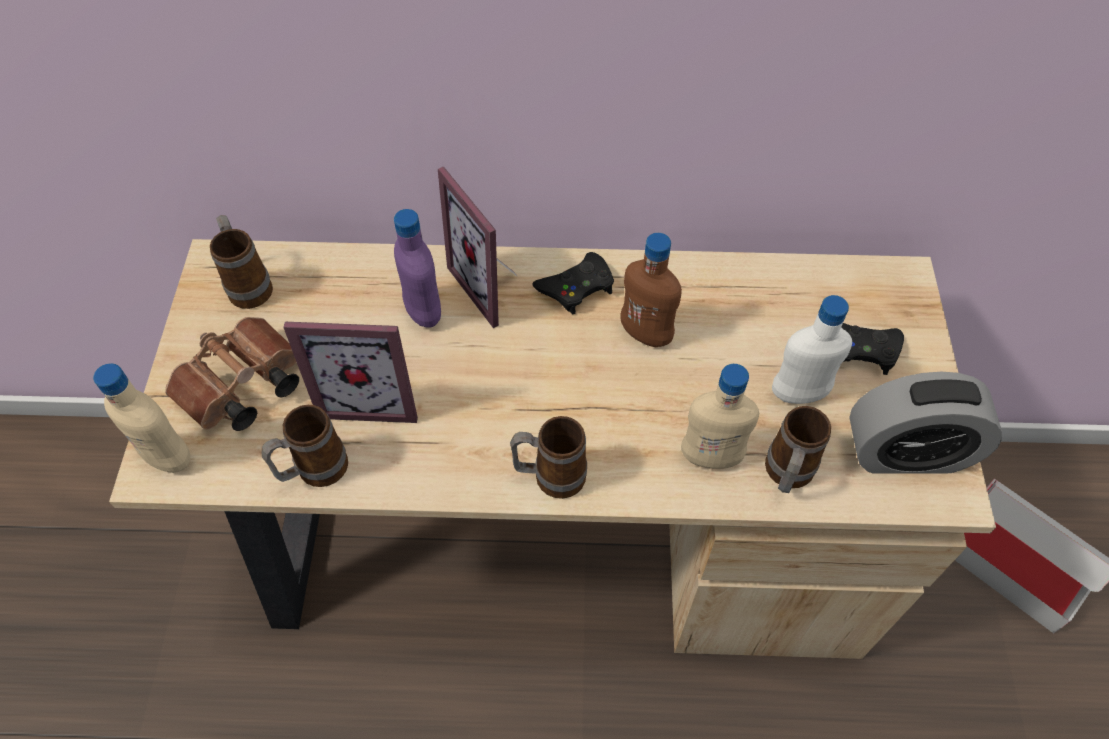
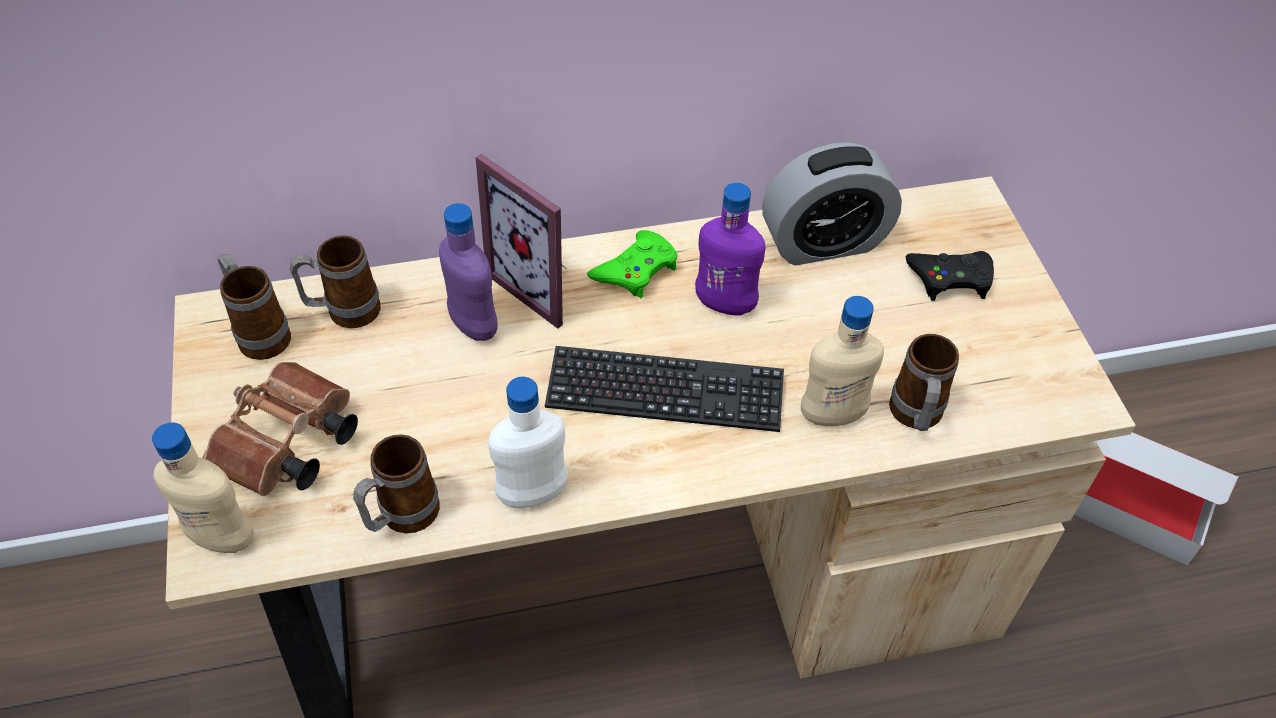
camera: 15 degrees left, 5 degrees down
picture frame [283,322,418,423] -> none
mug [510,416,587,499] -> mug moved to [290,235,381,328]
black game controller [533,252,614,315] -> green game controller [587,230,678,298]
brown bottle [621,233,682,347] -> purple bottle [695,182,765,316]
white bottle [772,295,852,404] -> white bottle moved to [488,377,568,508]
alarm clock [849,372,1002,474] -> alarm clock moved to [762,142,902,265]
none -> keyboard [545,346,784,432]

